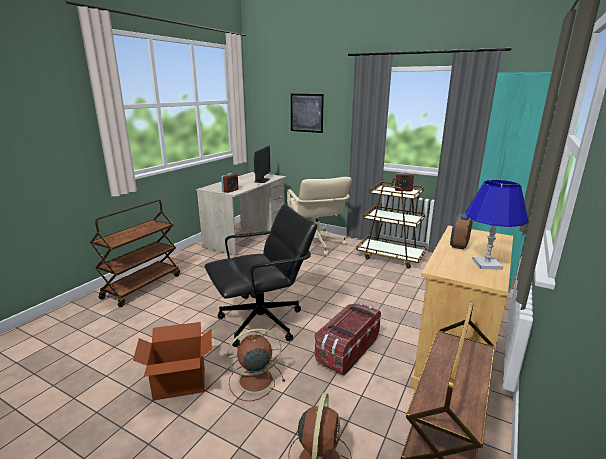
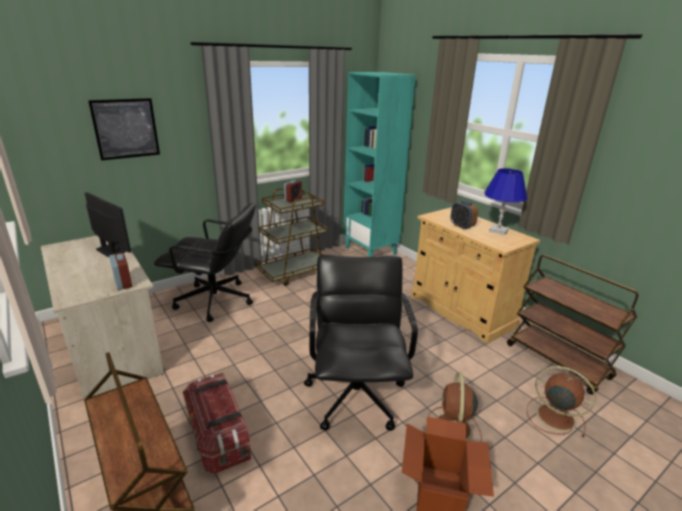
camera: 65 degrees left, 5 degrees up
beige office chair [287,177,351,255] -> black office chair [154,203,256,322]
storage box [315,303,381,376] -> storage box moved to [183,373,251,474]

